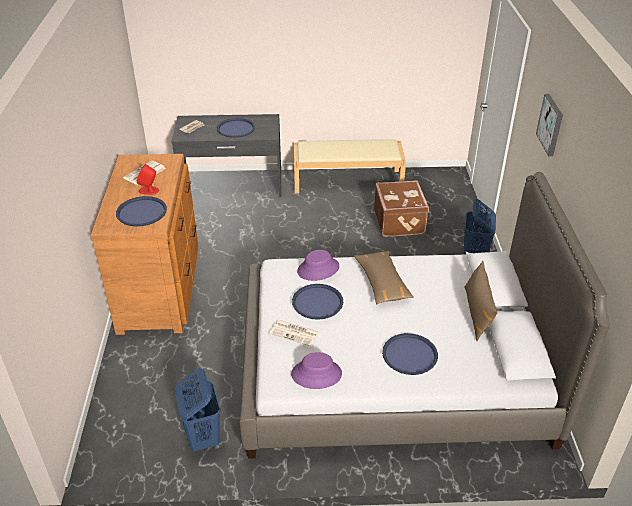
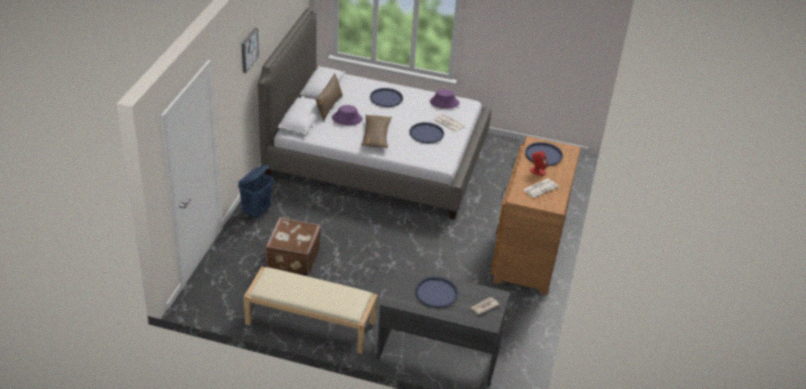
camera: 165 degrees left, 0 degrees up
blue laundry basket [175,368,221,451] -> none
purple hat [297,250,339,281] -> purple hat moved to [332,105,363,125]

